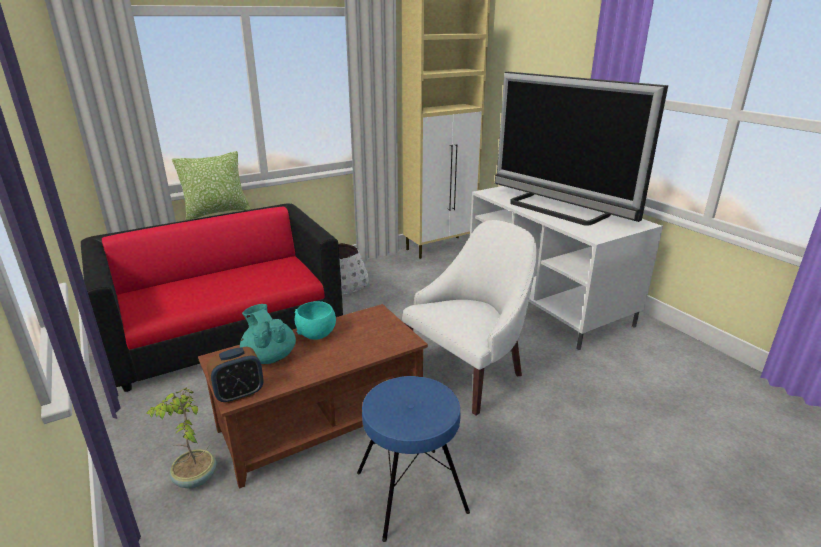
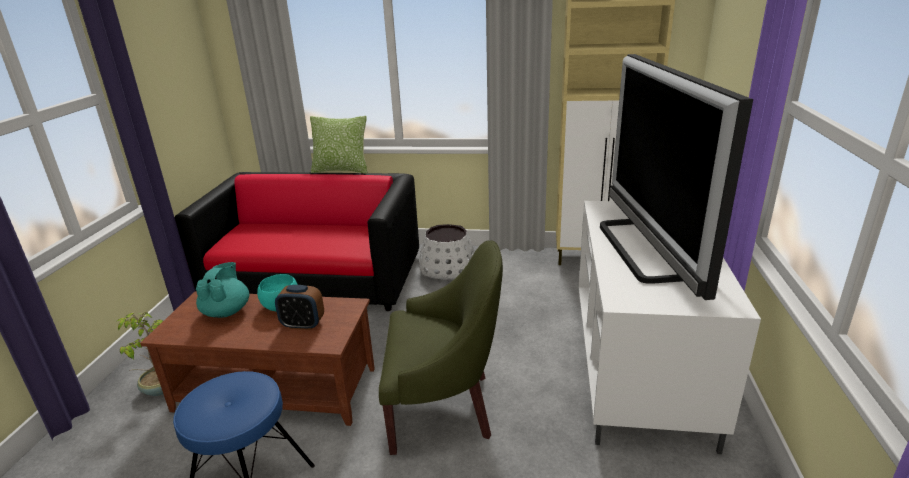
camera: 40 degrees right, 0 degrees up
alarm clock [207,347,264,403] -> alarm clock moved to [275,285,324,330]
white armchair [402,220,537,415] -> green armchair [379,240,503,455]

